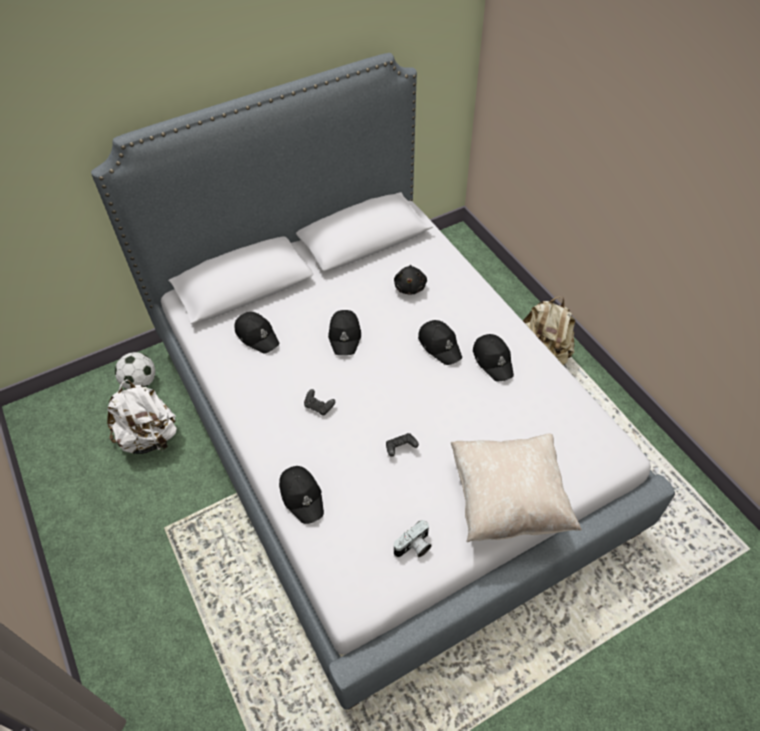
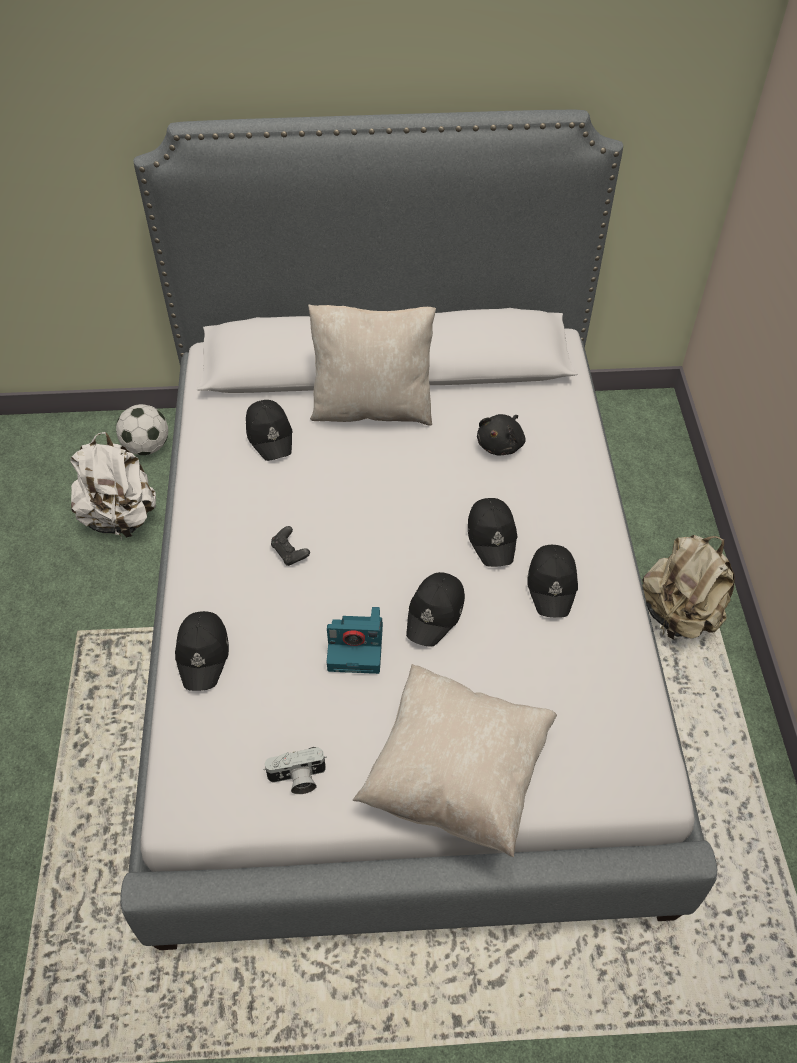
camera: 25 degrees right, 0 degrees up
black cap [328,310,361,355] -> black cap moved to [406,572,465,646]
black game controller [386,433,419,457] -> camera [326,607,383,674]
none -> beige pillow [308,304,436,425]

